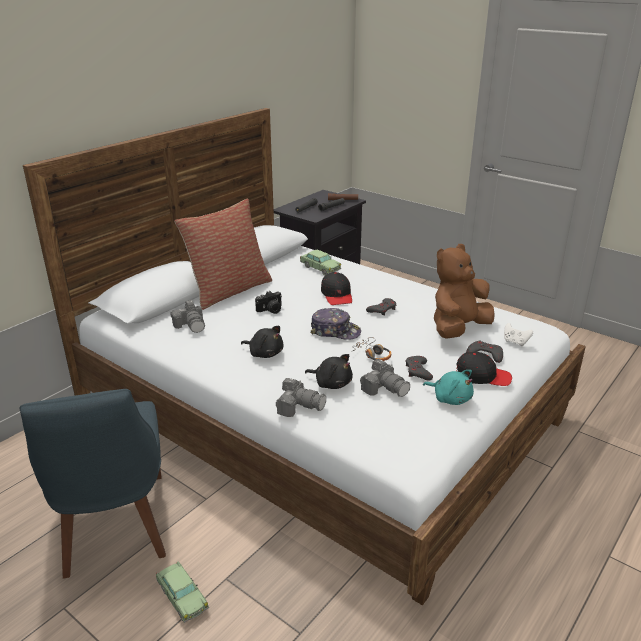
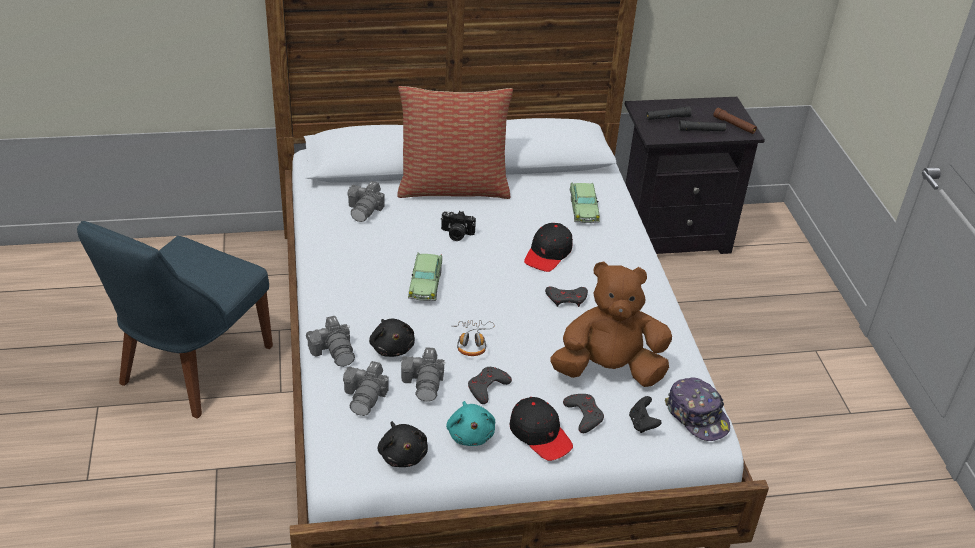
camera: 40 degrees right, 10 degrees up
toy car [156,561,209,623] -> toy car moved to [408,253,442,301]
black plush toy [241,326,283,358] -> black plush toy moved to [378,421,428,467]
cap [311,308,361,340] -> cap moved to [665,377,730,441]
white game controller [504,323,533,346] -> black game controller [629,396,662,433]
none -> camera [343,361,389,416]

